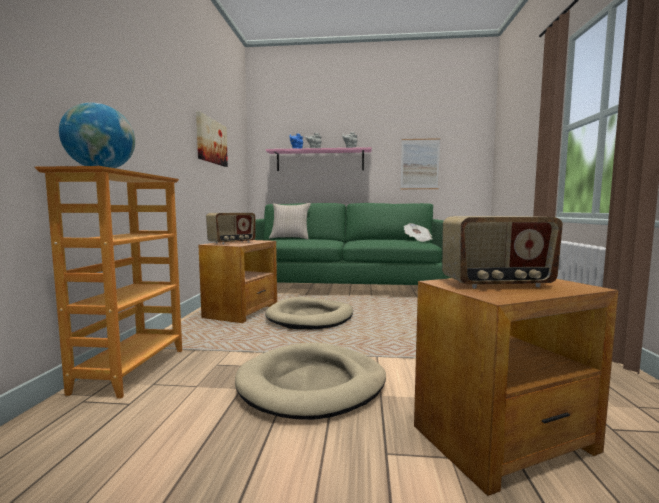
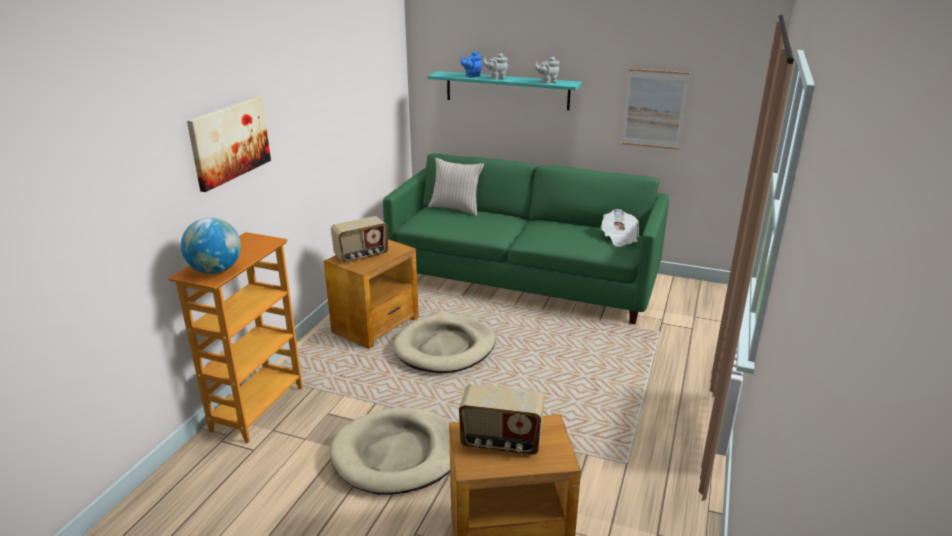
camera: 15 degrees right, 20 degrees up
picture [196,112,228,167] -> picture moved to [187,97,271,192]
pink shelf [266,147,372,171] -> turquoise shelf [428,71,582,110]

